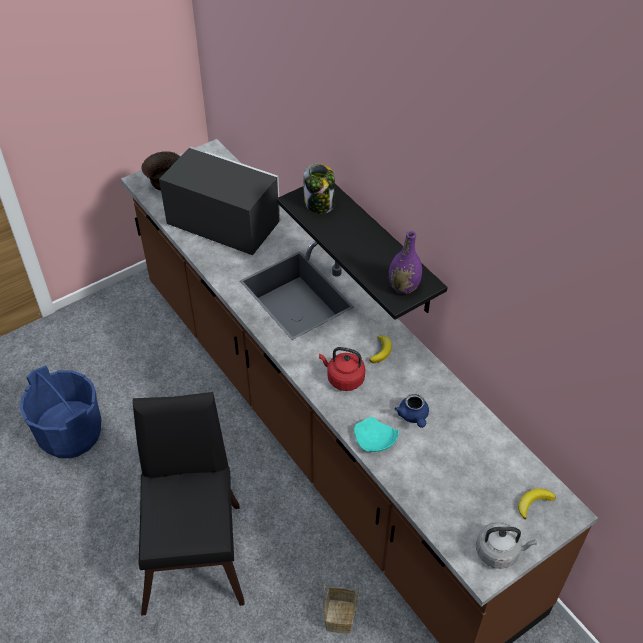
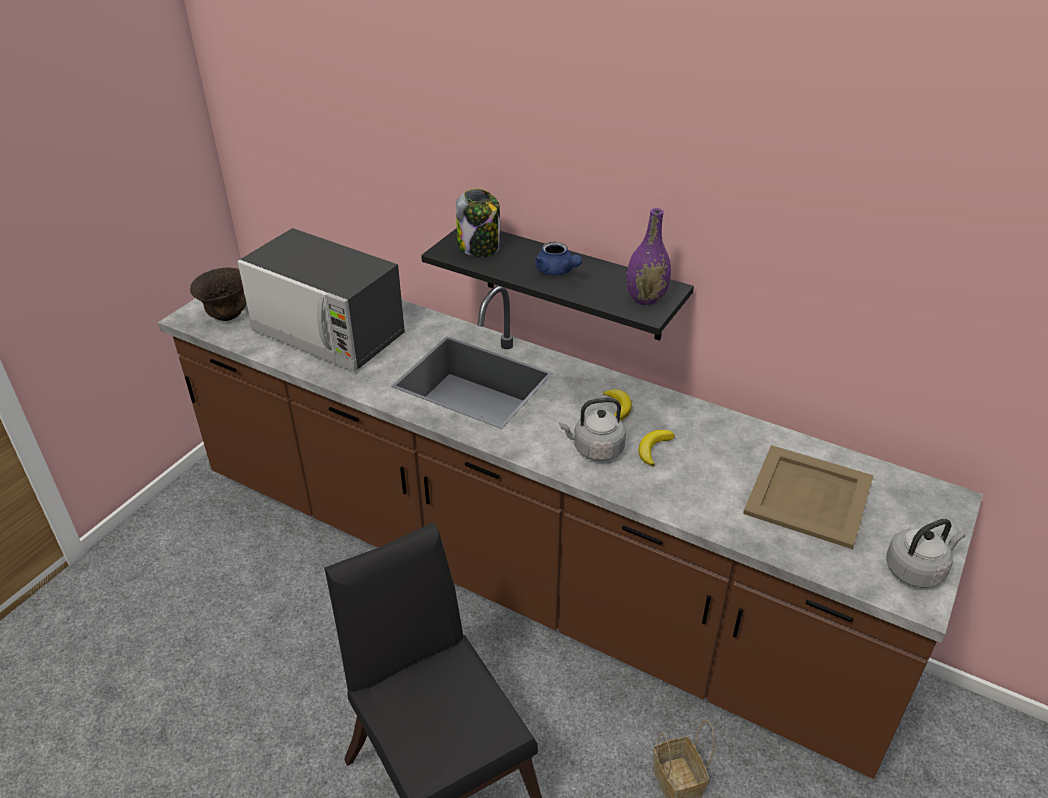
camera: 25 degrees left, 10 degrees down
blue bucket [20,365,102,458] -> none
microwave [159,146,281,255] -> microwave turned 150 degrees counterclockwise [237,228,405,372]
red kettle [319,347,365,391] -> grey kettle [559,398,626,461]
turquoise plate [354,417,399,452] -> none
blue teapot [394,394,429,428] -> blue teapot moved to [535,242,582,275]
banana [518,489,555,519] -> banana moved to [639,430,675,467]
none -> beige tray [743,445,874,549]

